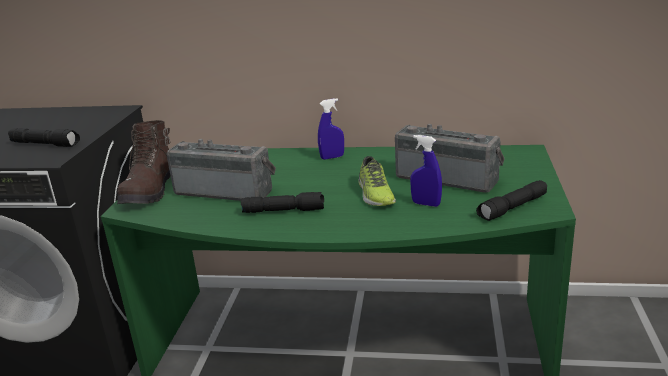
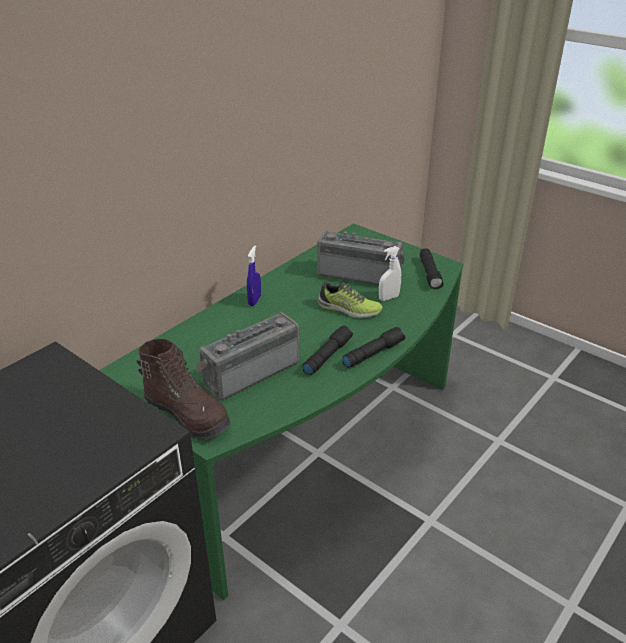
camera: 60 degrees left, 10 degrees up
black flashlight [8,128,80,147] -> black flashlight moved to [343,327,405,368]
radio [395,124,505,193] -> radio turned 45 degrees clockwise [317,231,405,285]
blue spray bottle [410,135,442,207] -> white spray bottle [379,246,401,301]

